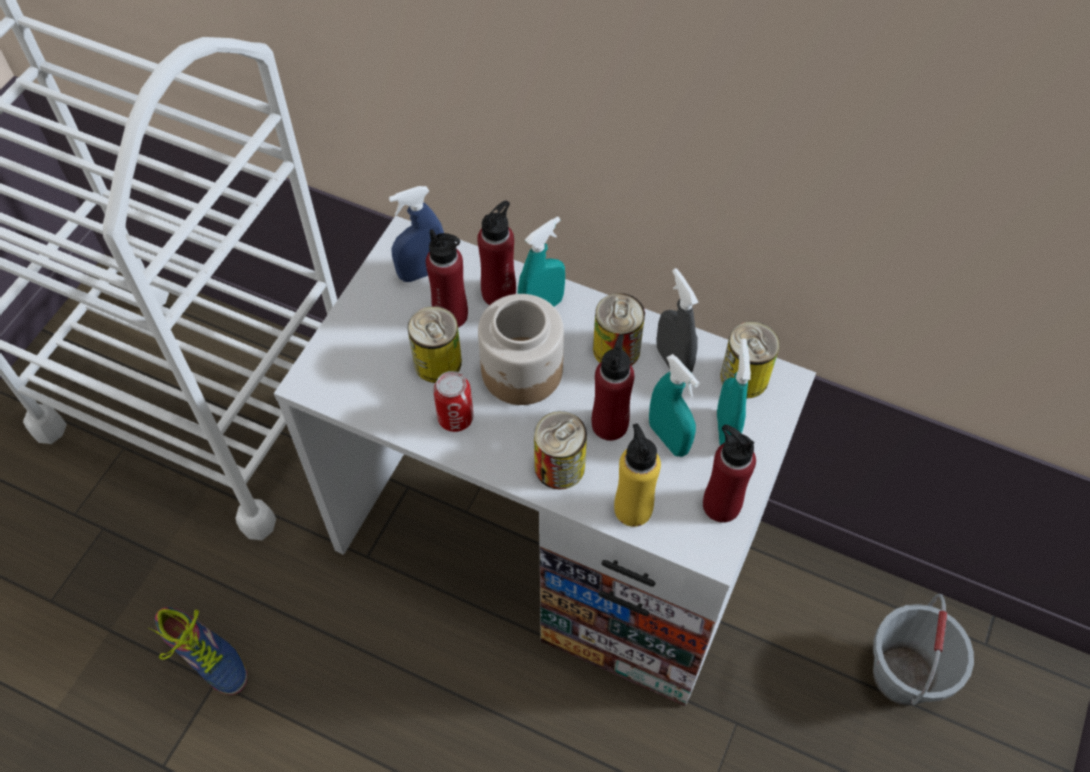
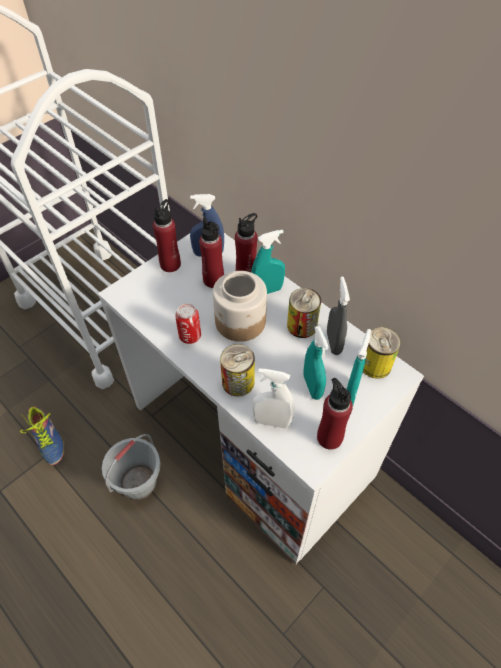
camera: 20 degrees right, 5 degrees down
can [408,306,462,383] -> none
red bottle [592,334,635,441] -> red bottle moved to [153,199,181,272]
yellow bottle [614,424,661,527] -> white spray bottle [252,368,295,428]
grey bucket [873,594,974,706] -> grey bucket moved to [102,434,161,500]

